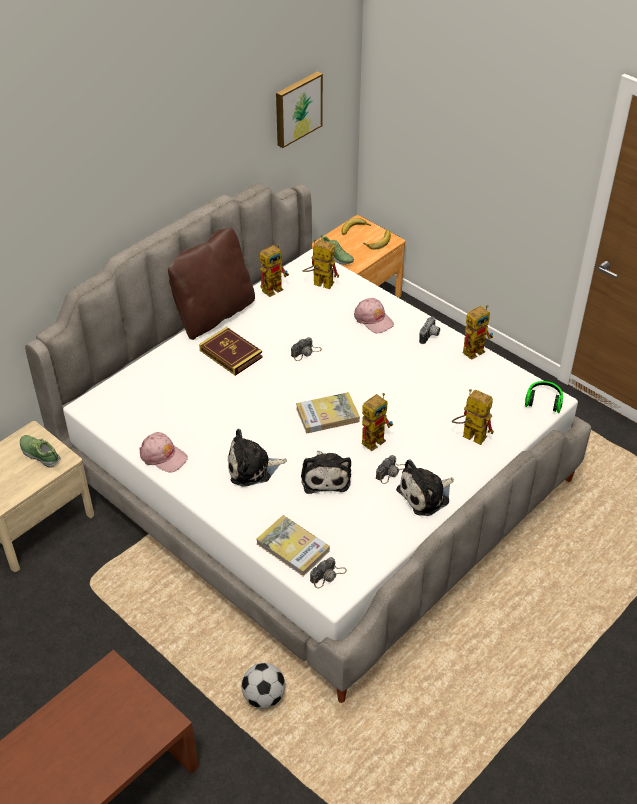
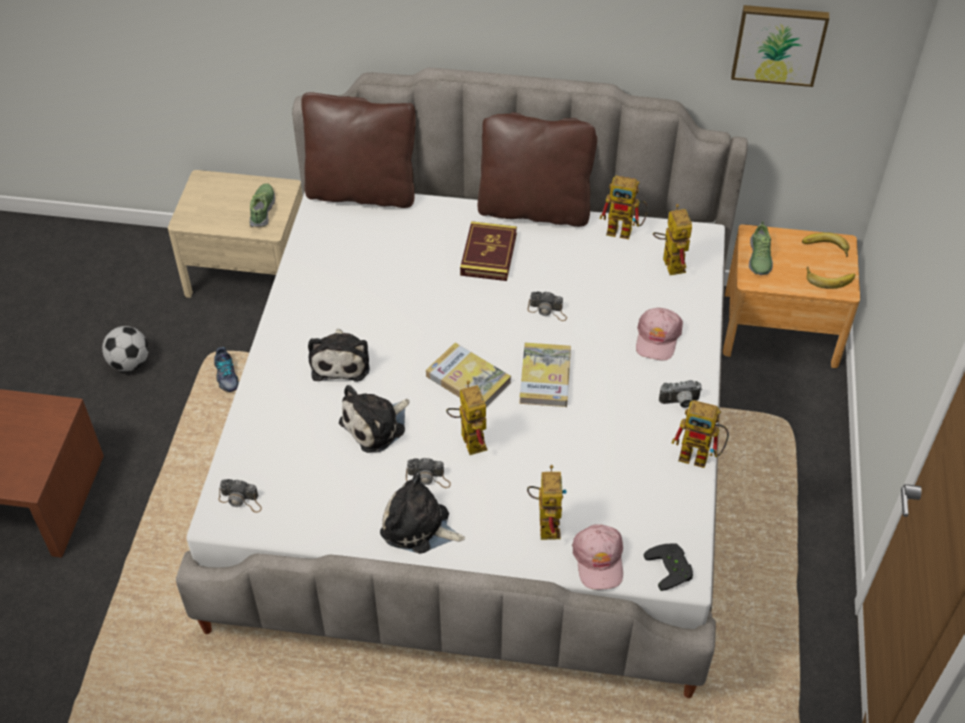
camera: 55 degrees right, 5 degrees up
pink cap [139,432,188,472] -> pink cap moved to [572,524,623,590]
plush toy [228,429,287,487] -> plush toy turned 135 degrees counterclockwise [308,329,370,382]
football [241,663,285,708] -> football moved to [102,326,149,371]
book [257,515,330,577] -> book moved to [519,343,571,407]
toy robot [362,393,393,451] -> toy robot turned 120 degrees counterclockwise [446,381,488,455]
headphones [525,381,563,413] -> black game controller [644,543,693,591]
none -> shoe [214,347,239,392]
none -> brown pillow [301,92,416,208]

